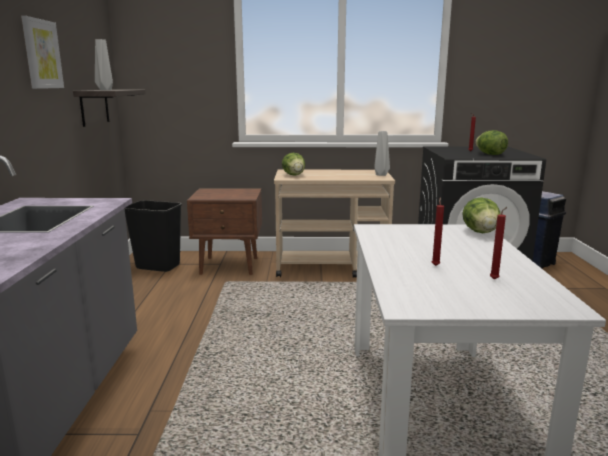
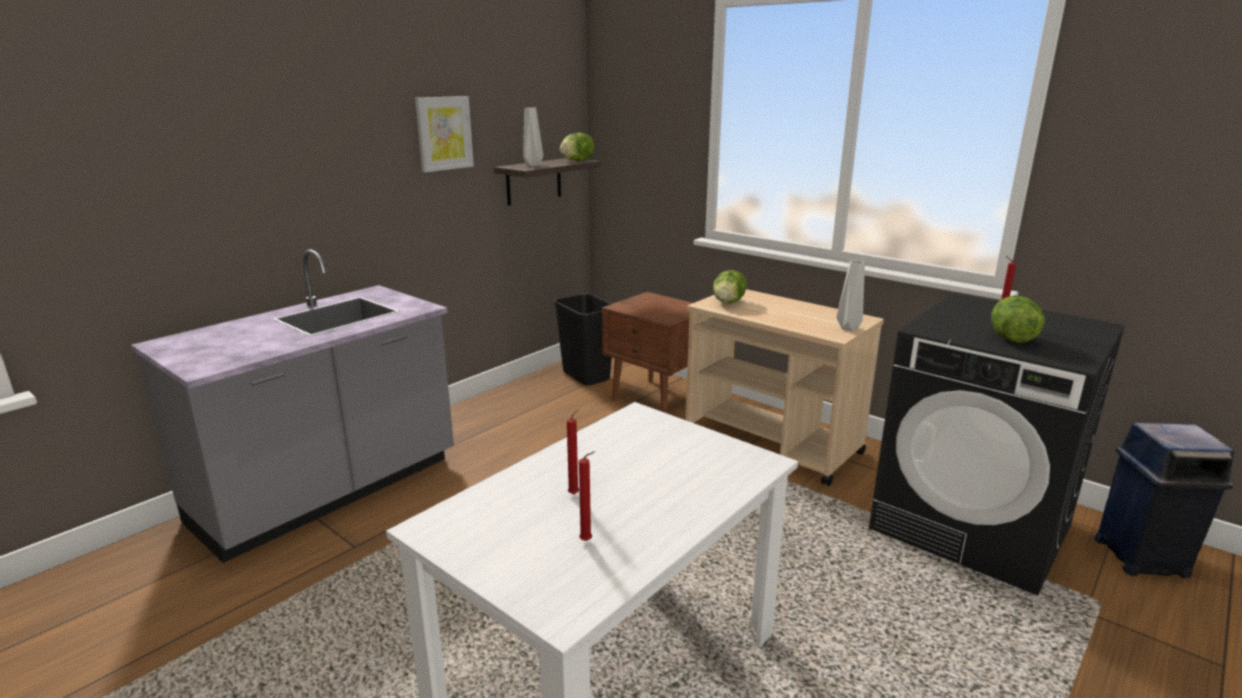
camera: 40 degrees right, 5 degrees up
lettuce [462,197,501,233] -> lettuce moved to [560,133,594,161]

